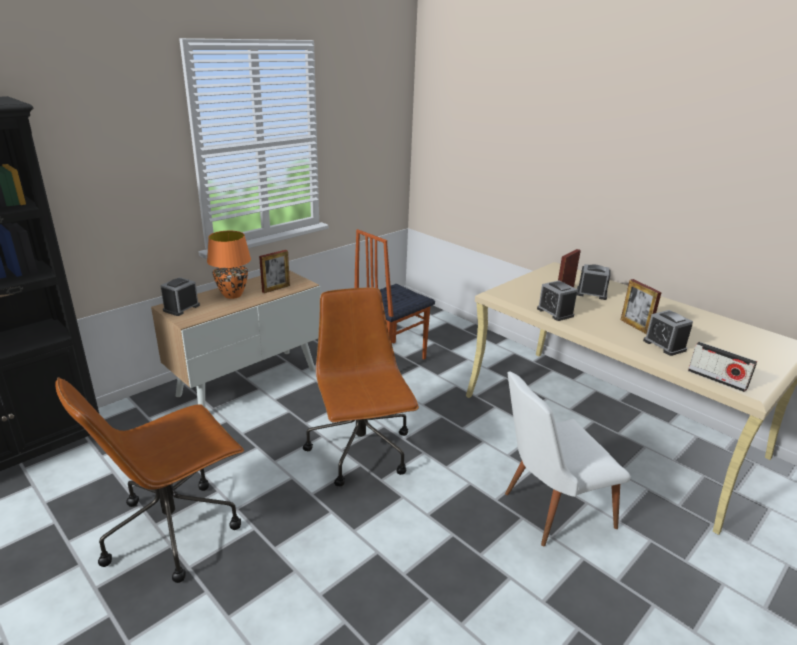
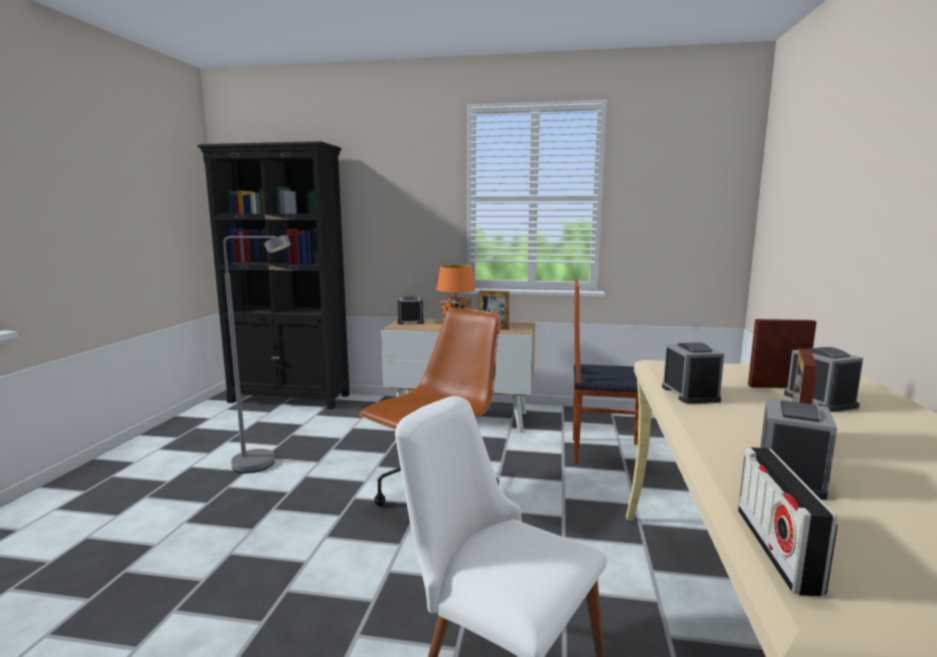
camera: 55 degrees right, 15 degrees down
brown office chair [55,377,244,583] -> grey floor lamp [224,235,291,473]
alarm clock [537,280,578,321] -> alarm clock turned 150 degrees clockwise [662,342,724,404]

